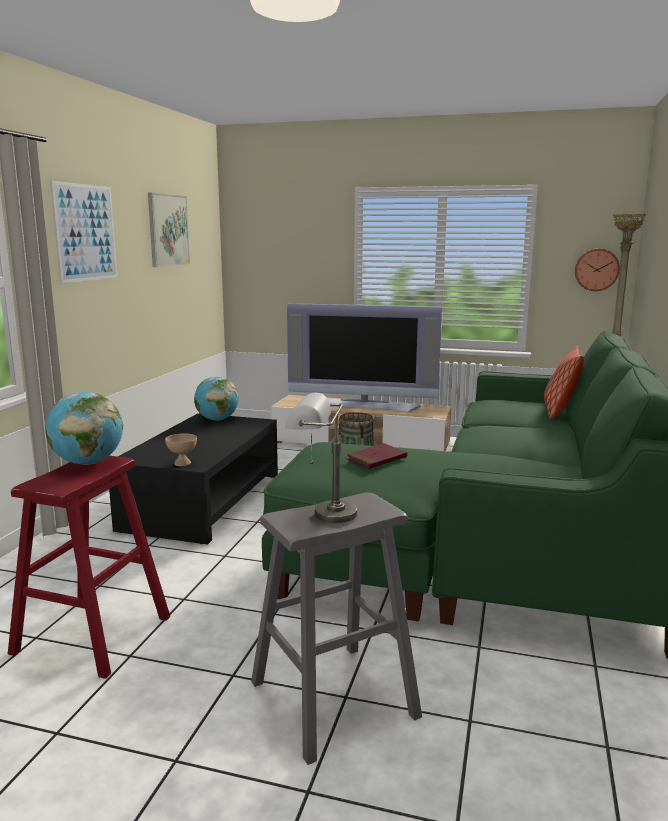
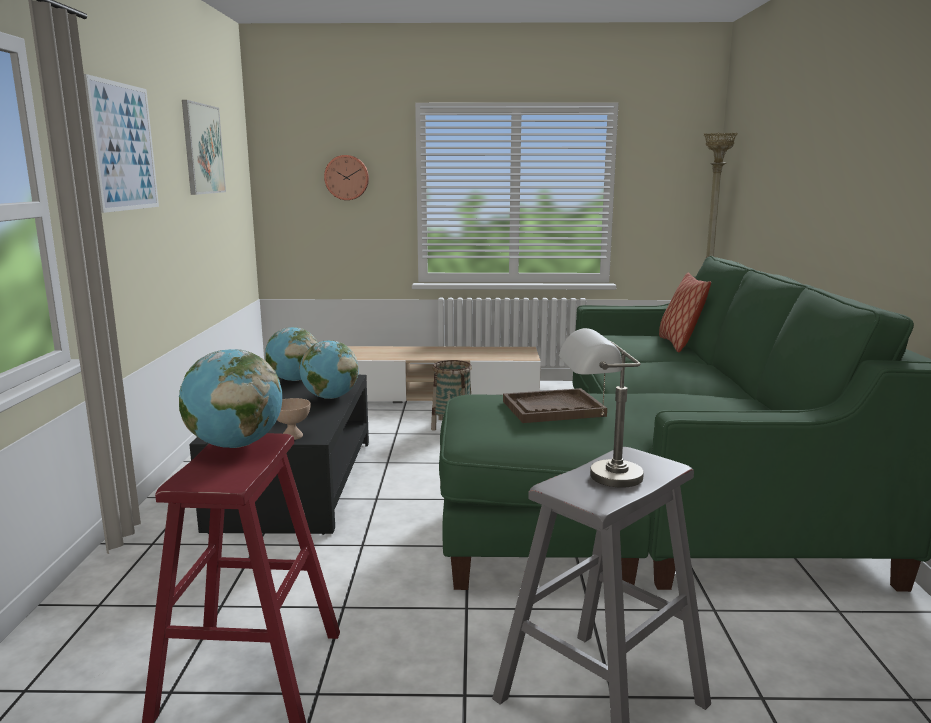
camera: 15 degrees left, 0 degrees up
television [287,303,442,412] -> none
red book [347,443,407,469] -> brown tray [503,388,607,423]
wall clock [575,248,620,291] -> wall clock moved to [324,155,369,200]
none -> globe [300,340,359,399]

